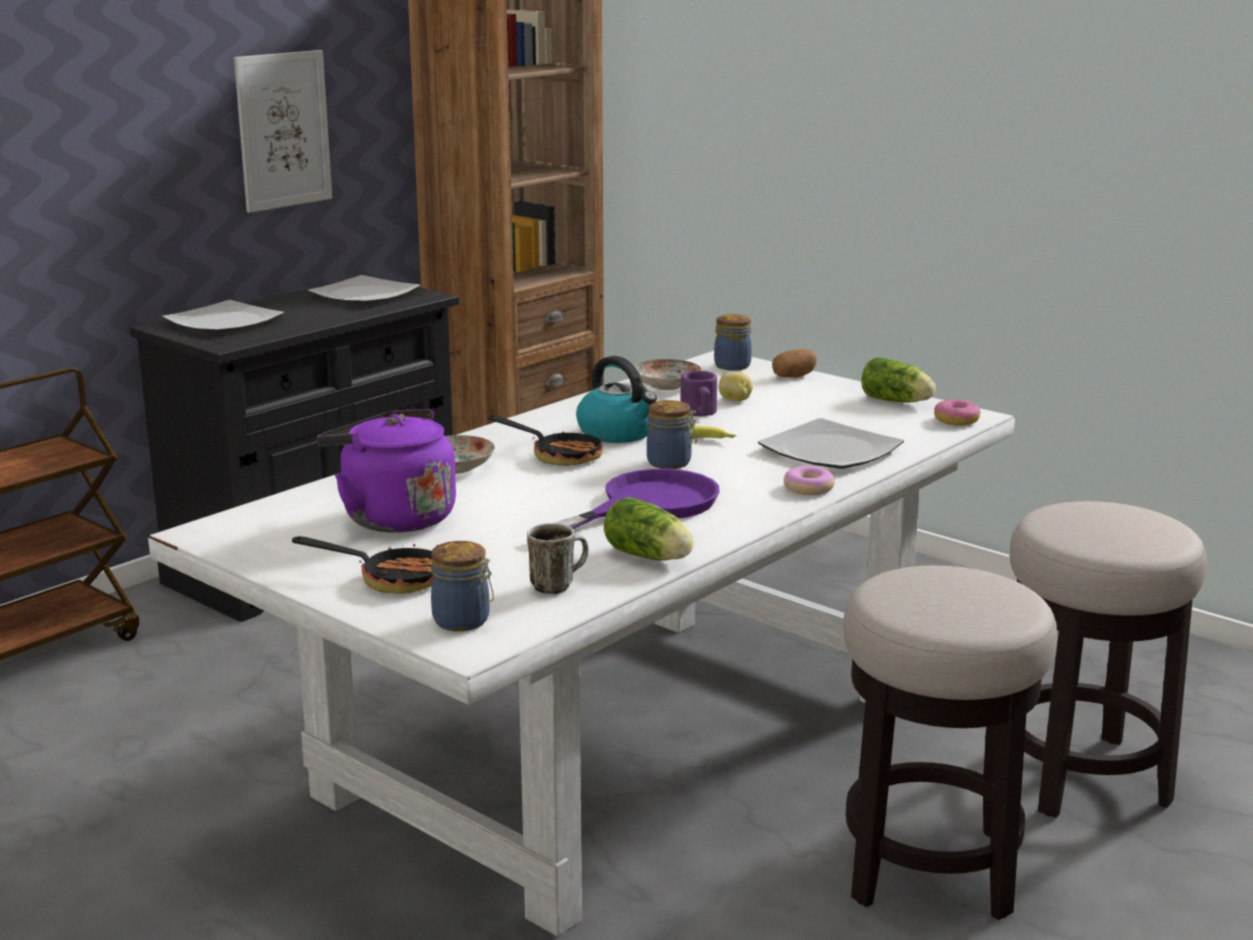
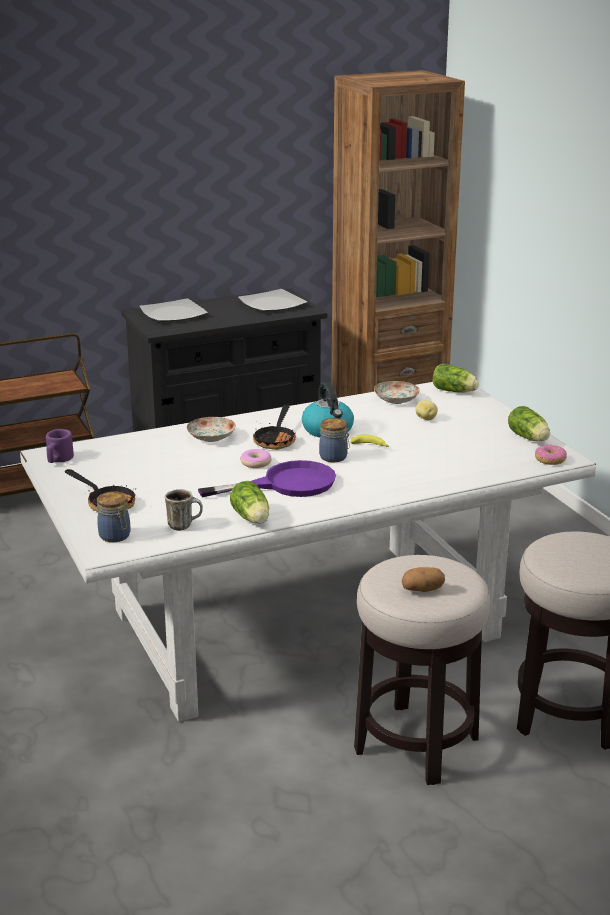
camera: 25 degrees right, 5 degrees up
picture [234,50,332,213] -> none
purple kettle [317,409,456,533] -> none
frying pan [487,415,604,466] -> frying pan turned 45 degrees clockwise [253,404,296,450]
purple mug [680,371,717,416] -> purple mug moved to [46,429,74,463]
jar [714,314,752,371] -> lettuce [433,364,479,393]
plate [758,418,904,469] -> none
potato [772,349,816,378] -> potato moved to [402,567,445,592]
donut [784,466,835,495] -> donut moved to [240,449,271,468]

